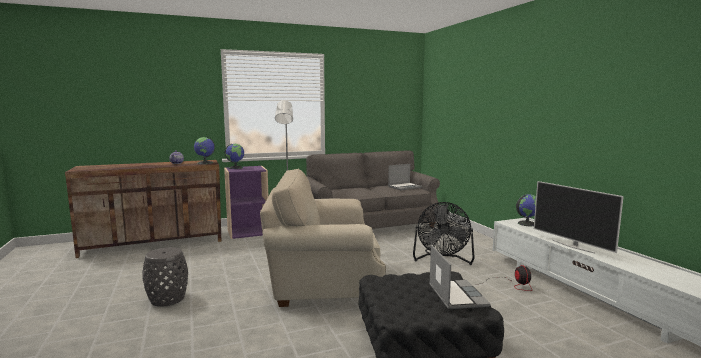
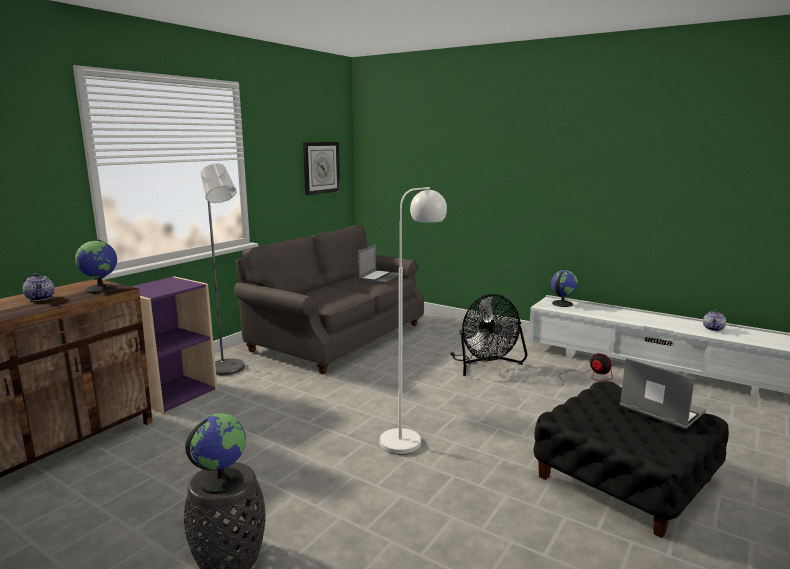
camera: 35 degrees left, 5 degrees up
globe [225,144,244,169] -> globe moved to [185,413,246,494]
beige armchair [260,169,386,307] -> white floor lamp [380,187,447,455]
television [534,181,624,254] -> none
none -> wall clock [303,142,340,195]
none -> teapot [703,310,726,331]

